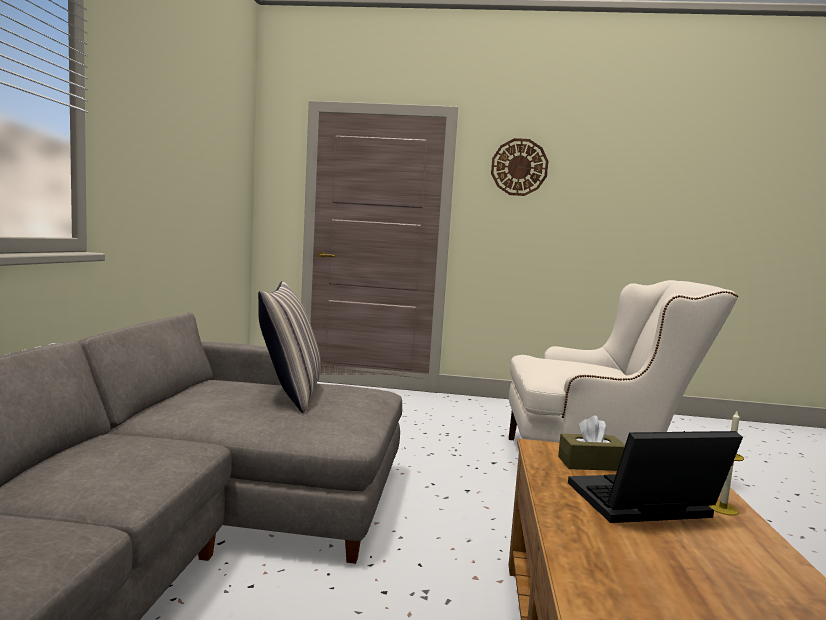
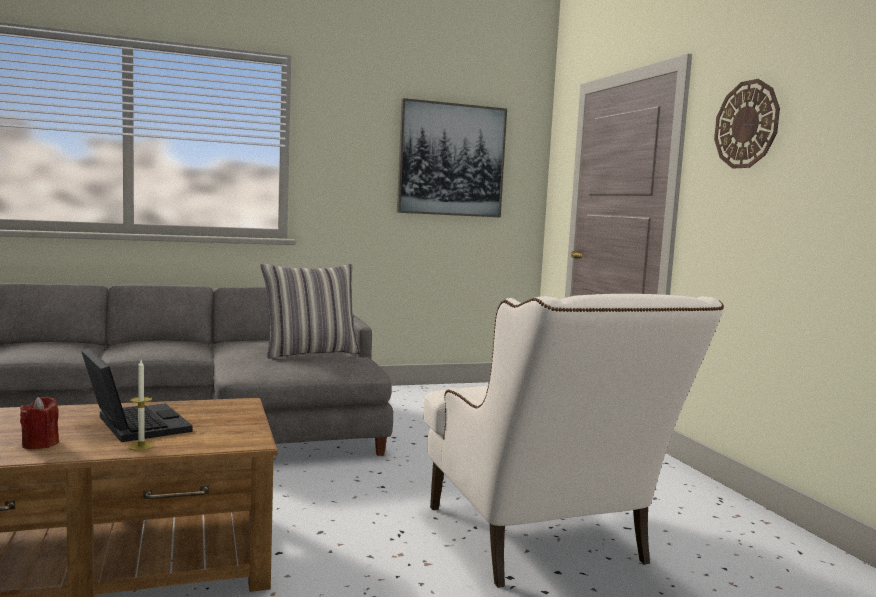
camera: 65 degrees right, 0 degrees up
brown tissue box [558,416,625,471] -> none
none -> red candle [20,397,59,449]
none -> picture [397,98,507,217]

